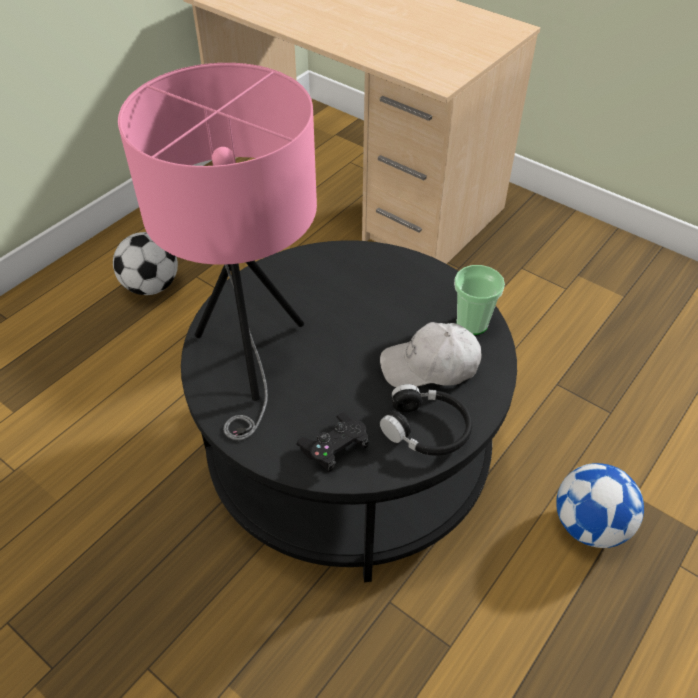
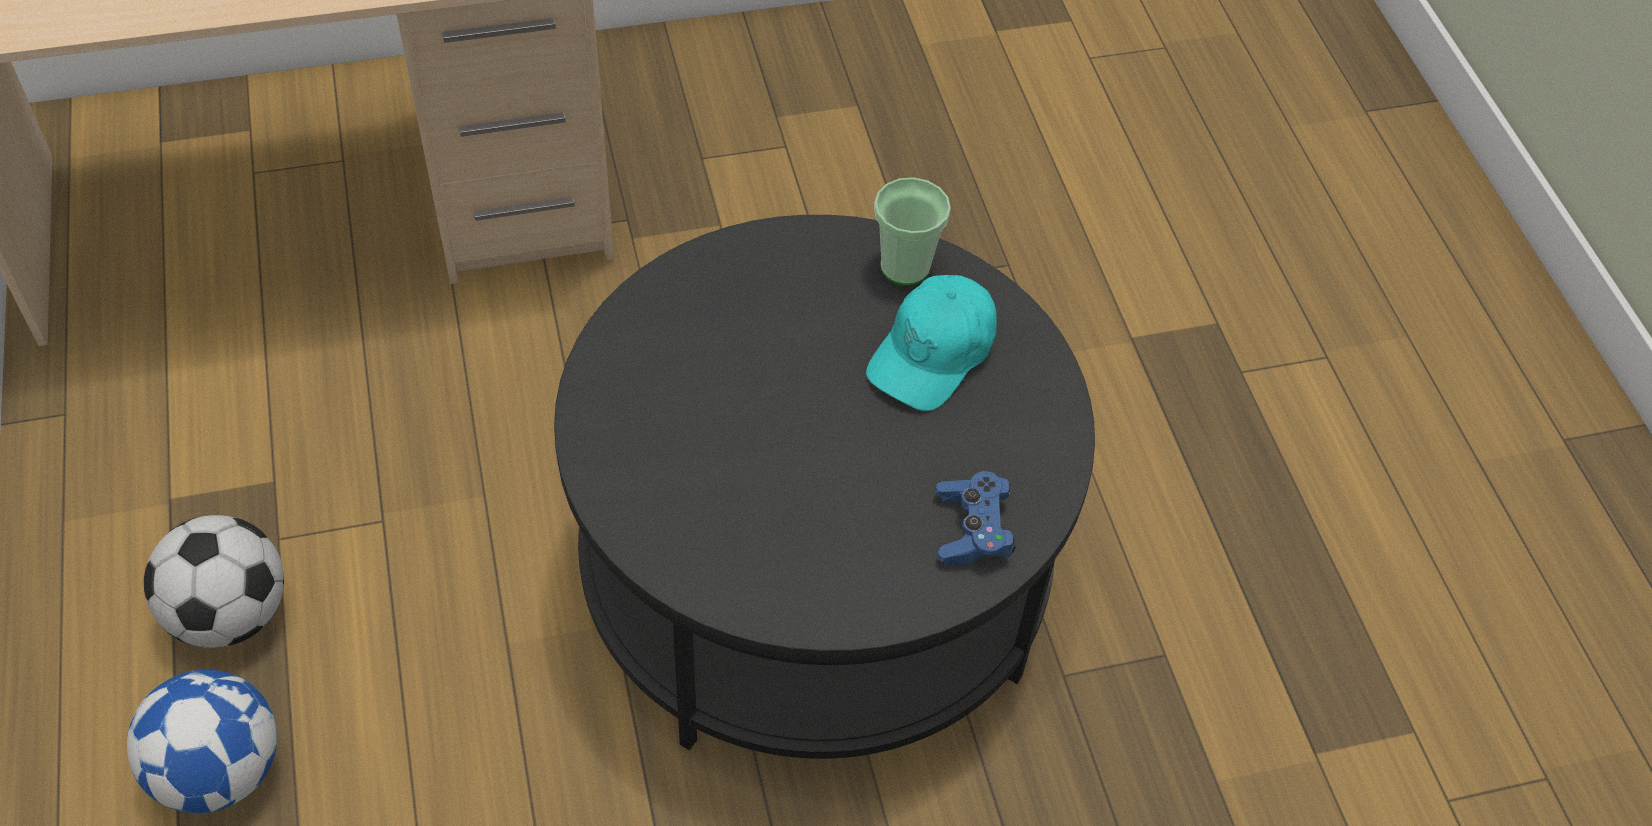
camera: 55 degrees left, 5 degrees up
pink table lamp [118,63,317,440] -> none
black game controller [296,413,369,472] -> blue game controller [935,471,1016,566]
white cap [380,322,482,387] -> turquoise cap [866,275,997,411]
black headphones [380,384,472,456] -> none
football [556,463,644,548] -> football moved to [127,669,277,813]

